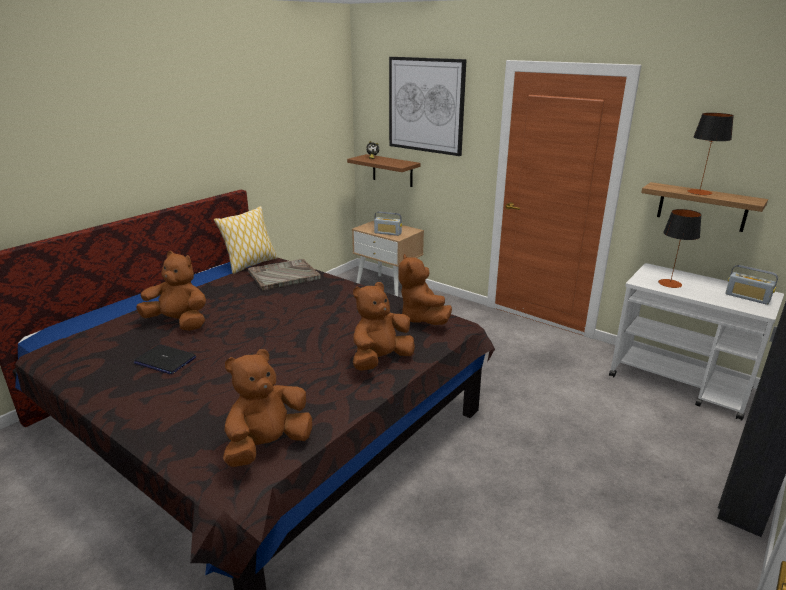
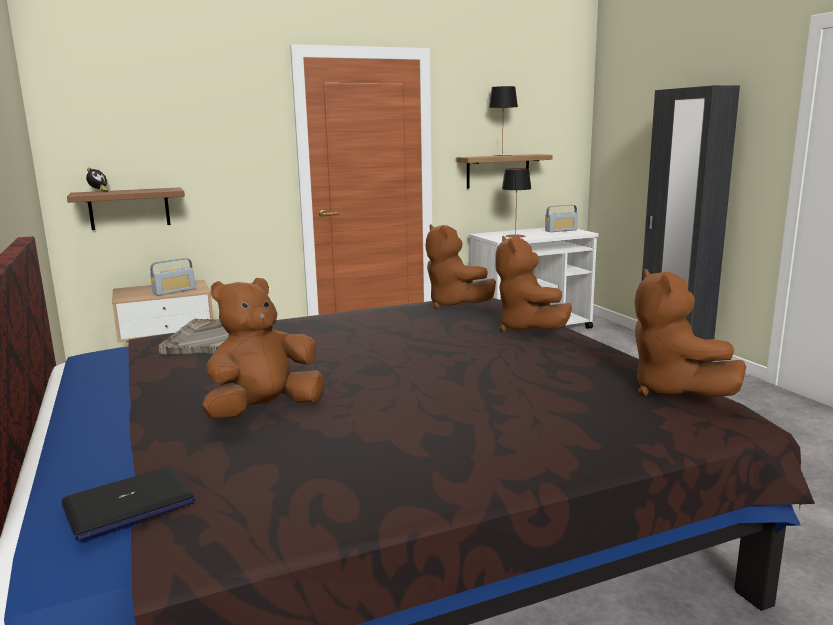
camera: 60 degrees left, 10 degrees down
laptop [134,344,196,374] -> laptop moved to [62,467,195,541]
pillow [214,206,278,274] -> none
picture [389,57,467,156] -> none
brown plush toy [398,254,452,325] -> brown plush toy turned 45 degrees clockwise [425,224,496,309]

